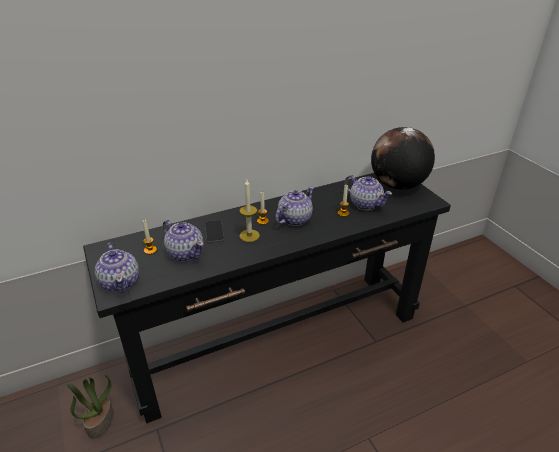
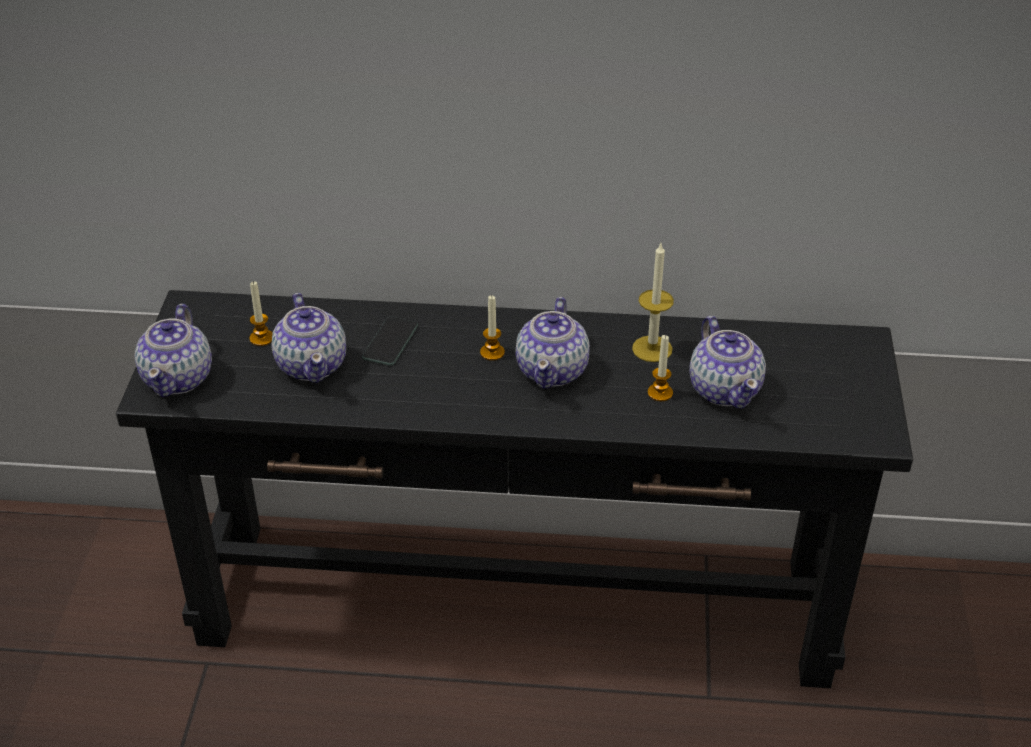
camera: 30 degrees right, 5 degrees up
potted plant [67,375,114,439] -> none
candle [239,180,260,242] -> candle moved to [632,243,674,362]
teapot [275,187,314,226] -> teapot turned 120 degrees clockwise [516,297,590,389]
globe [371,127,435,190] -> none

